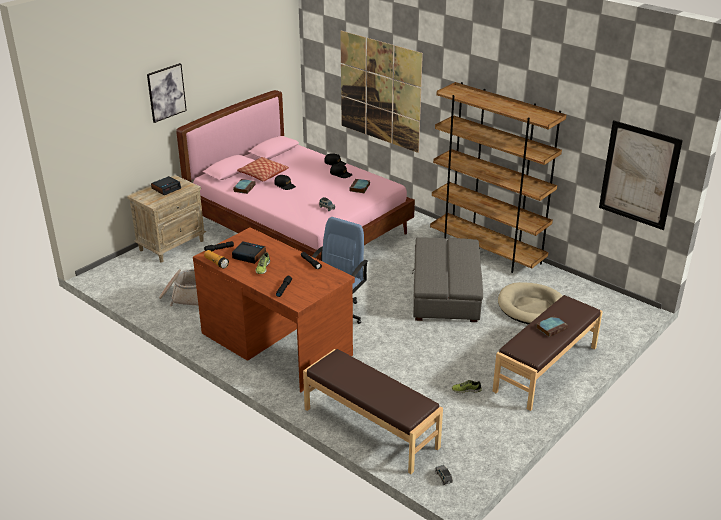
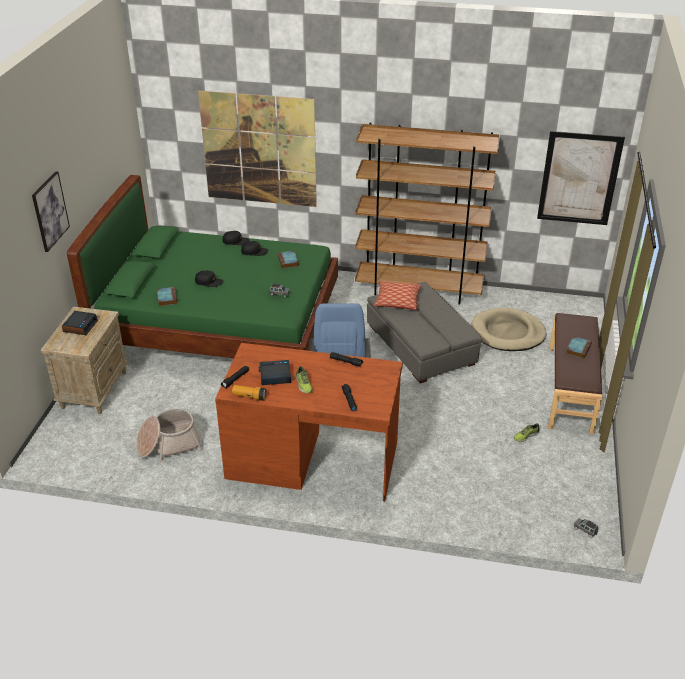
camera: 30 degrees left, 5 degrees up
pink bed [176,90,415,261] -> green bed [67,175,338,358]
pillow [237,157,289,181] -> pillow moved to [374,281,422,310]
brown bench [303,349,443,474] -> none

